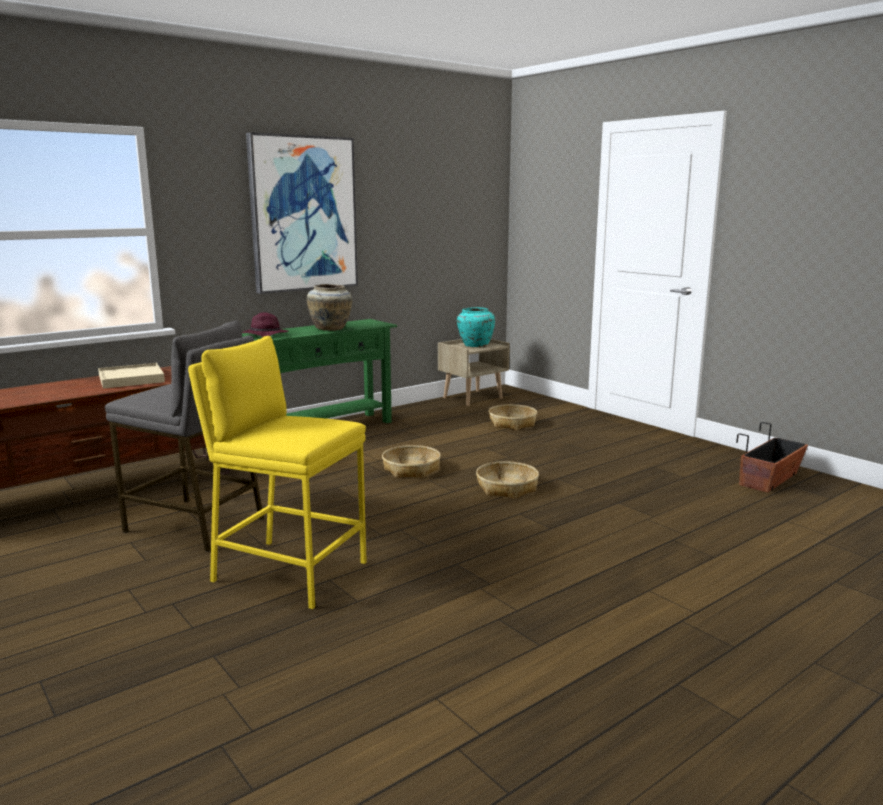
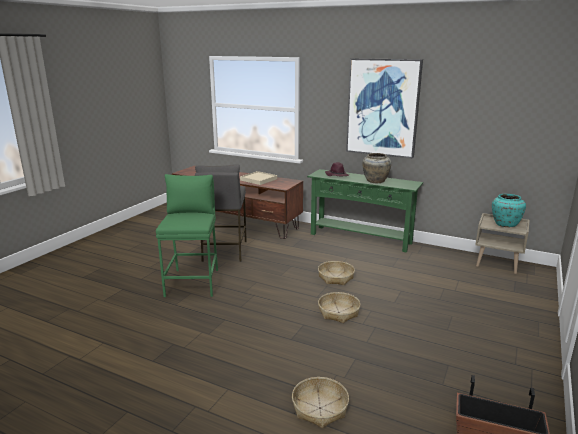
camera: 65 degrees right, 5 degrees up
yellow stool [188,336,367,609] -> green stool [156,174,218,297]
basket [488,404,537,430] -> basket moved to [292,377,349,428]

